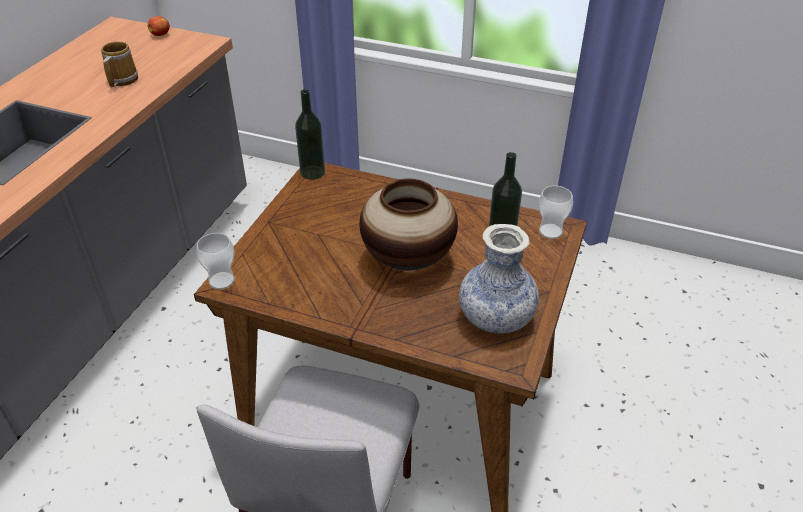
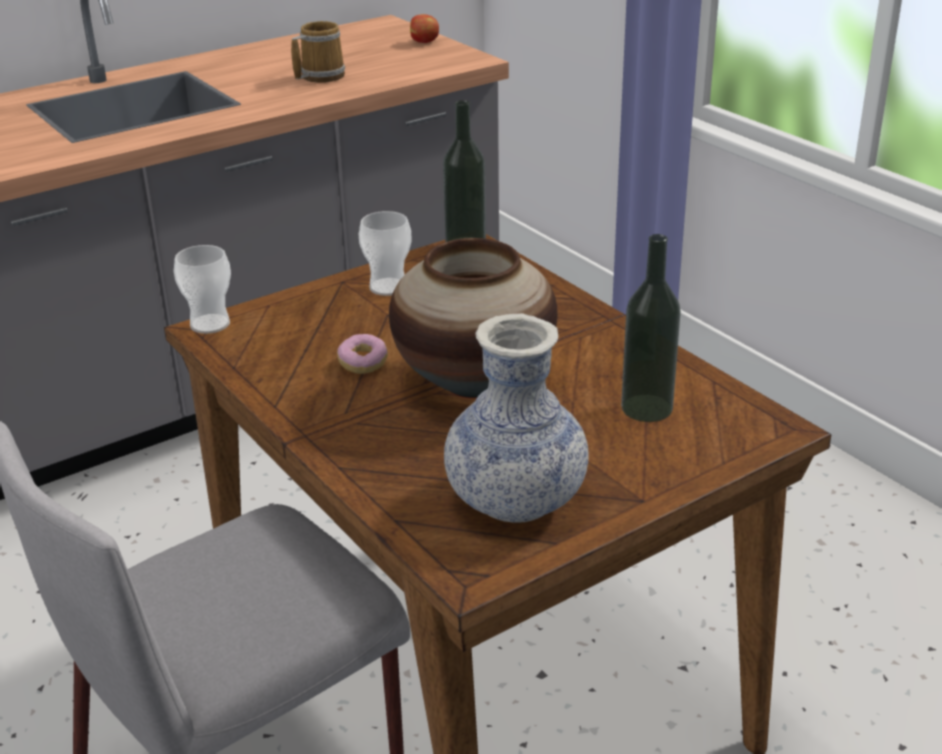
camera: 35 degrees right, 10 degrees down
cup [538,185,573,239] -> cup moved to [359,211,412,296]
none -> donut [337,334,388,374]

